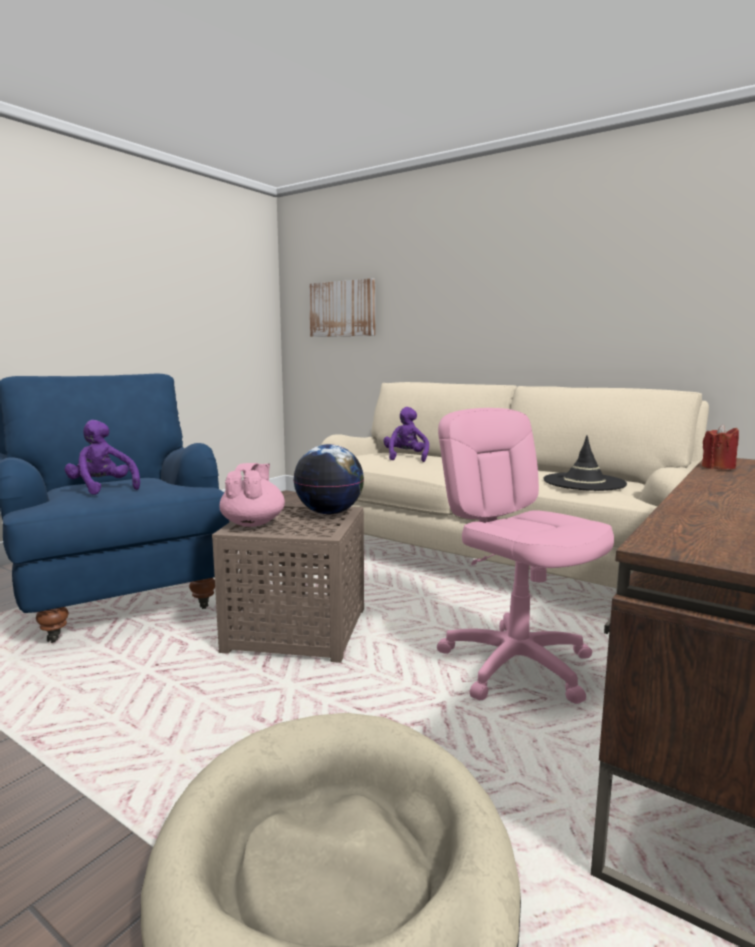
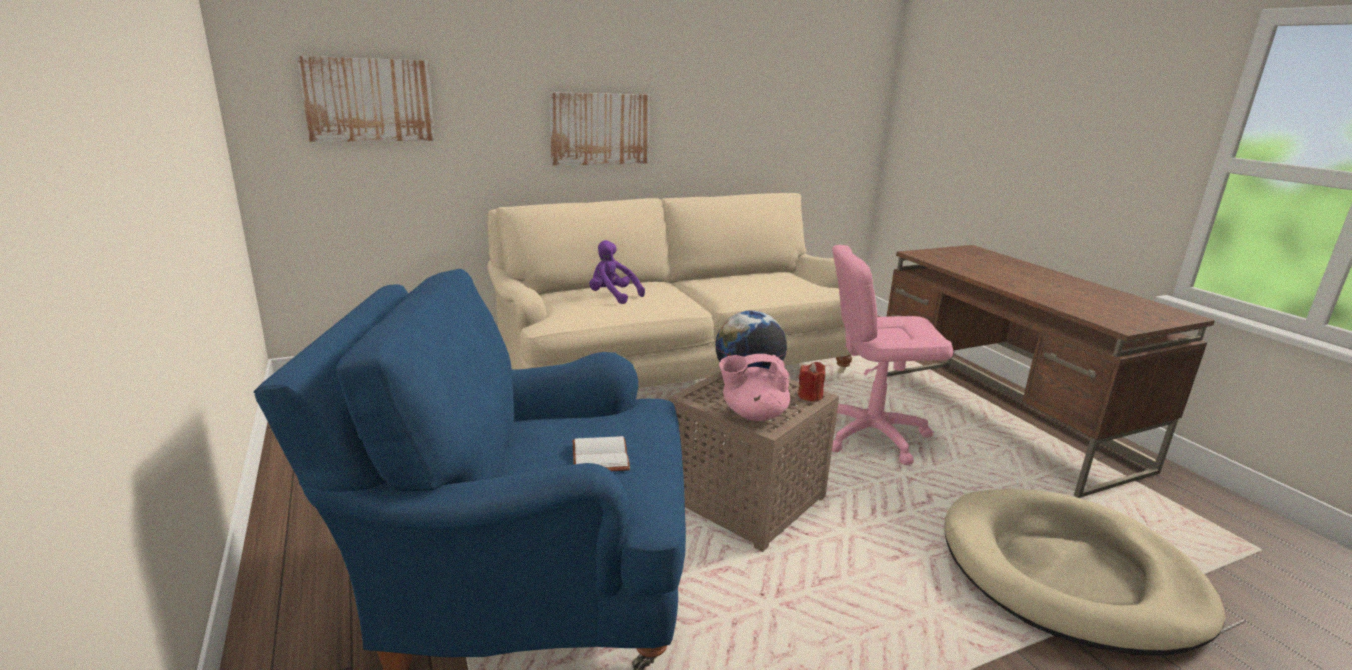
camera: 60 degrees left, 10 degrees up
purple plush toy [64,420,140,495] -> white book [573,436,630,471]
pink teapot [219,463,285,527] -> pink teapot turned 45 degrees counterclockwise [719,354,790,421]
black hat [543,435,627,491] -> none
red candle [702,424,739,470] -> red candle moved to [798,362,825,402]
none -> picture [550,92,651,166]

